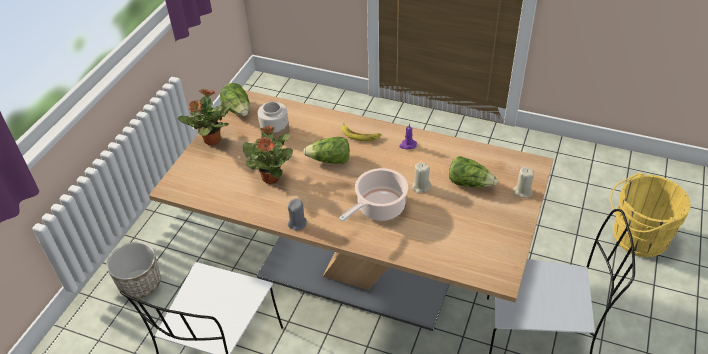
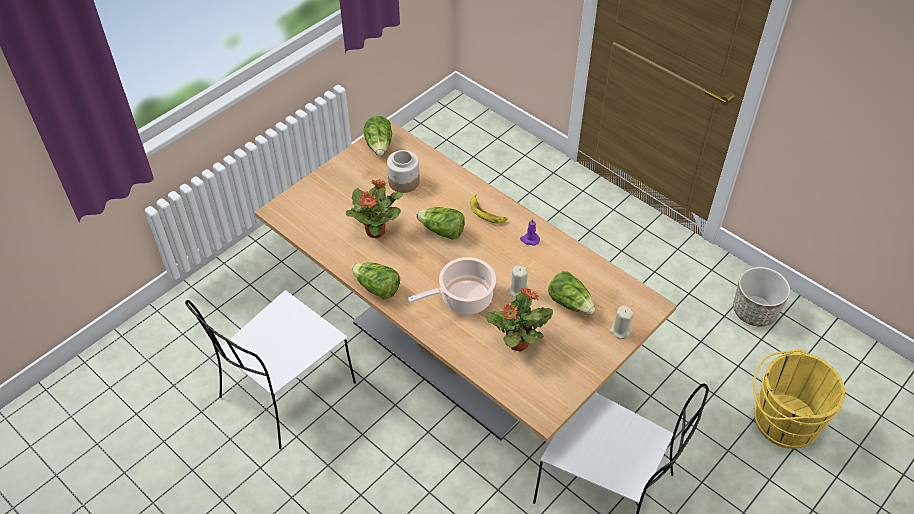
camera: 20 degrees right, 5 degrees up
planter [107,242,161,299] -> planter moved to [733,267,790,327]
potted plant [178,89,231,145] -> potted plant moved to [486,288,553,351]
grey candle [288,198,307,231] -> lettuce [351,263,400,299]

